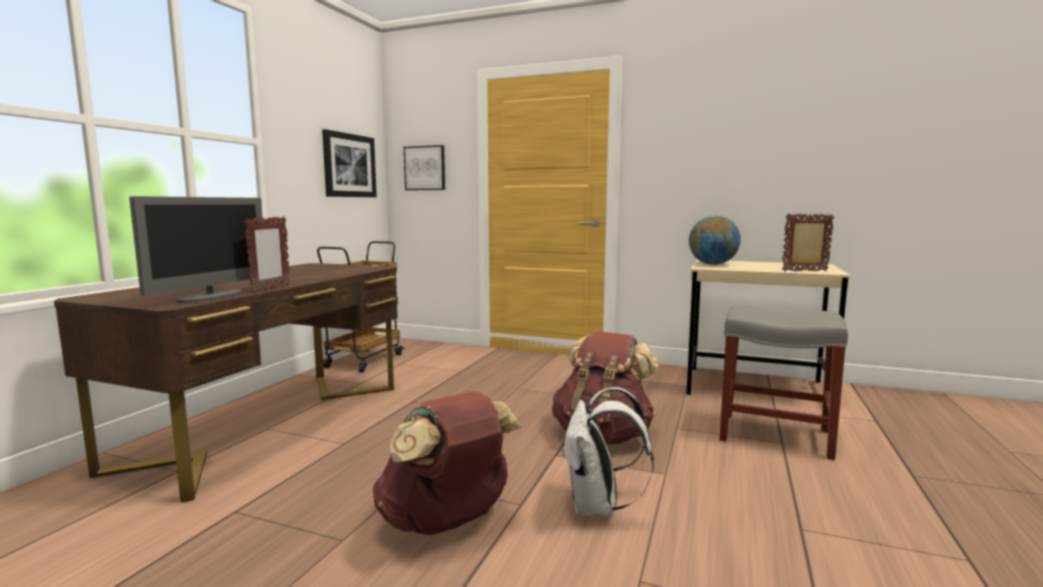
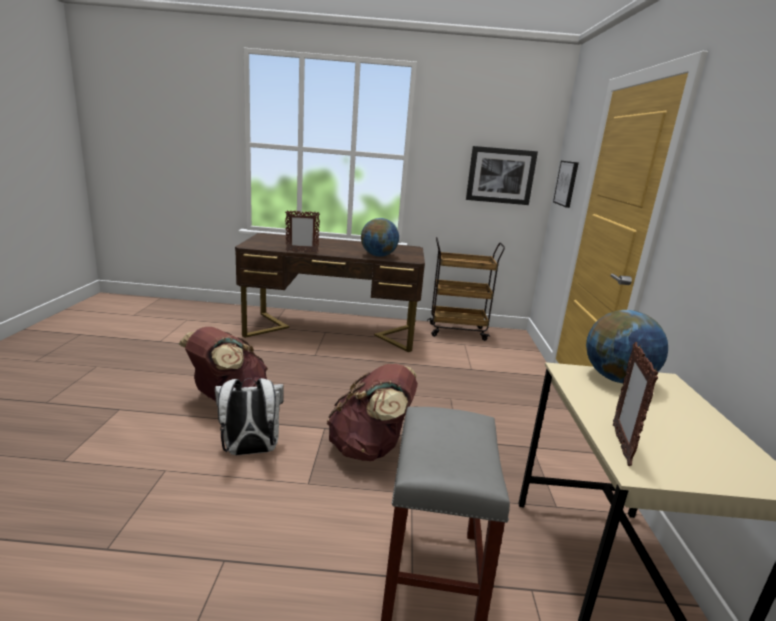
camera: 70 degrees right, 10 degrees up
monitor [129,196,262,303] -> none
picture frame [782,214,834,271] -> picture frame turned 150 degrees counterclockwise [613,342,658,466]
none -> globe [361,218,399,257]

